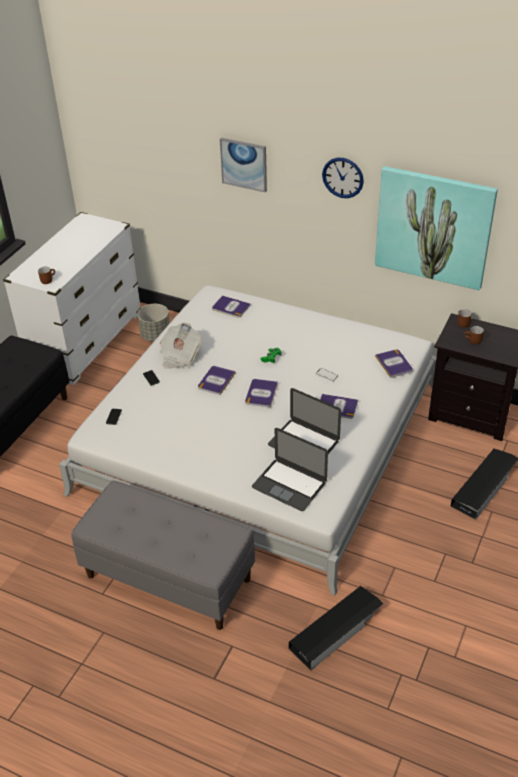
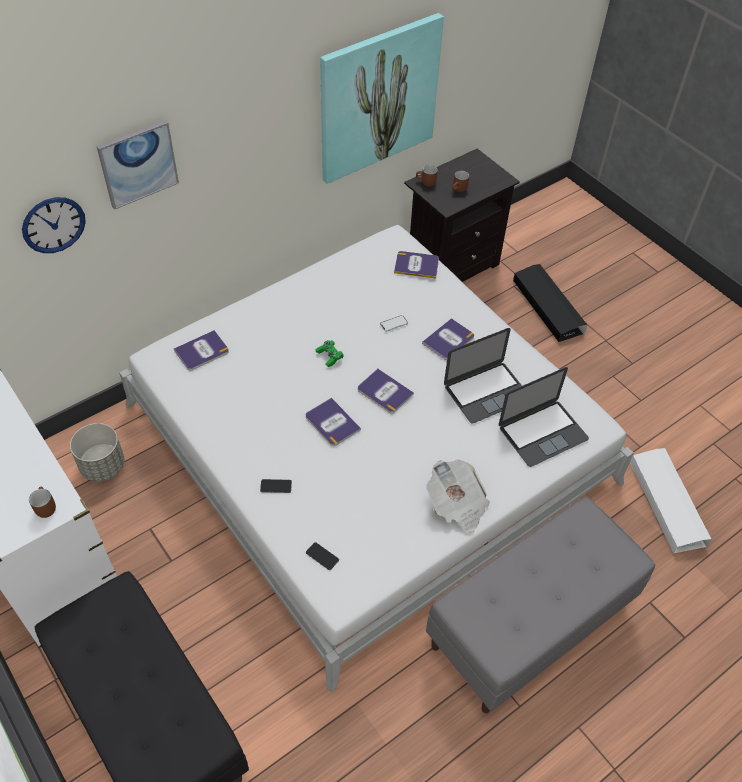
camera: 65 degrees left, 10 degrees up
newspaper [160,323,202,369] -> newspaper moved to [426,460,490,533]
black storage box [289,586,383,671] -> white storage box [630,448,712,553]
wall clock [322,158,364,198] -> wall clock moved to [22,197,86,253]

